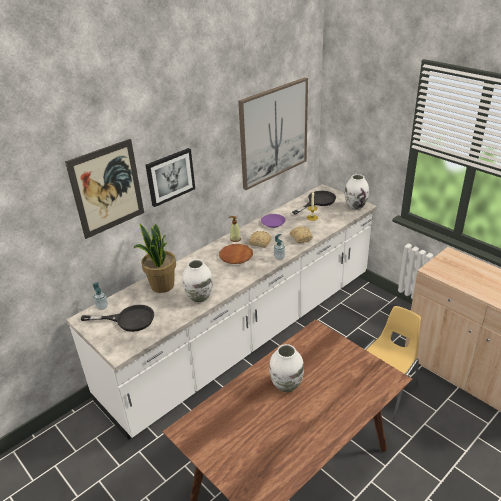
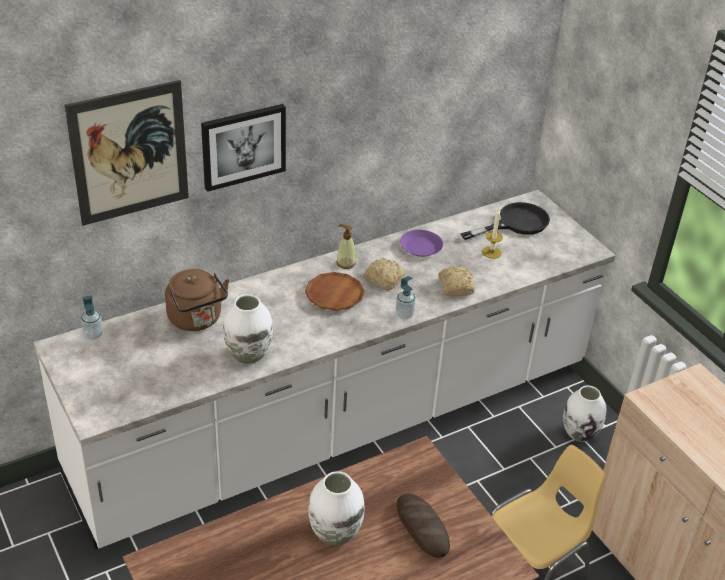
camera: 10 degrees right, 5 degrees up
black frying pan [81,305,154,332] -> none
potted plant [133,224,176,293] -> brown kettle [165,269,229,331]
picture [238,77,308,190] -> none
white vase [345,174,369,210] -> white vase moved to [563,386,607,442]
none -> bread [396,493,450,558]

